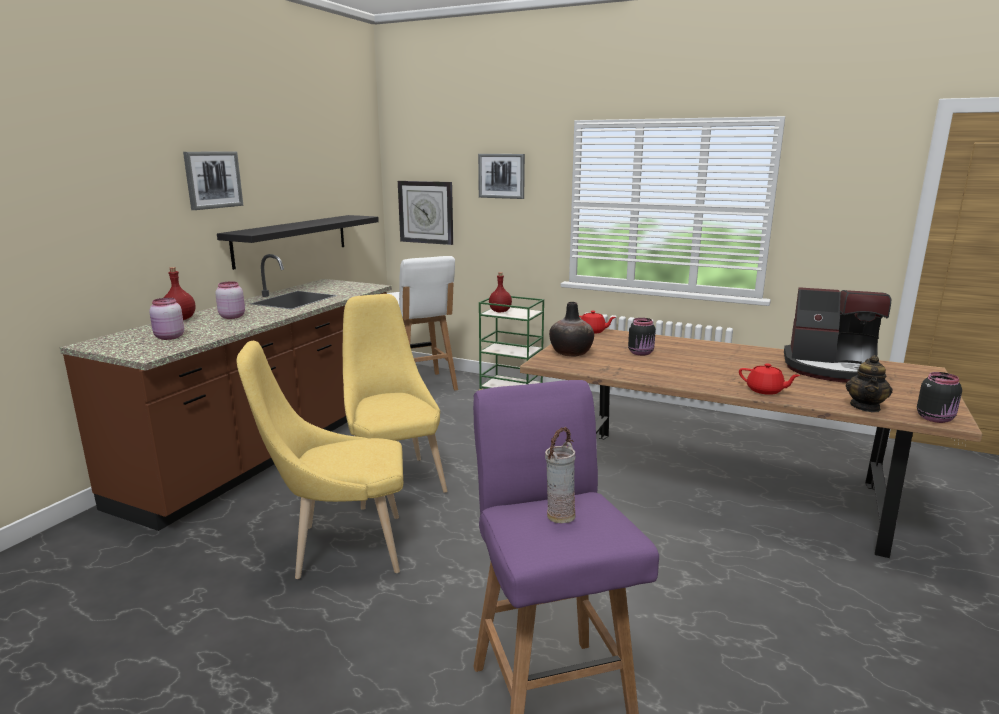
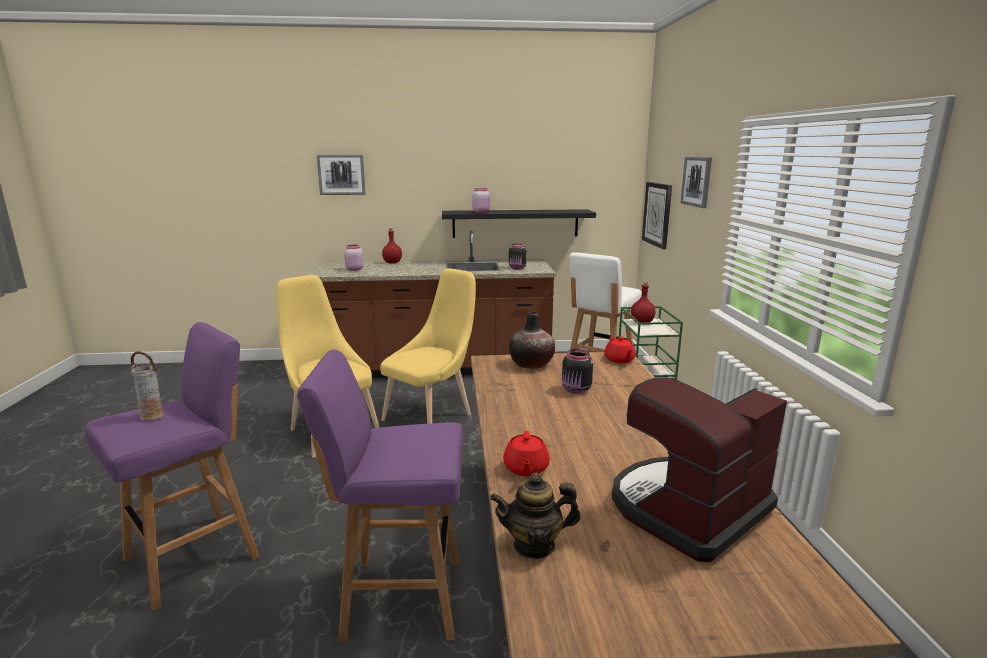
camera: 60 degrees right, 0 degrees up
picture [183,152,243,210] -> picture moved to [316,155,366,195]
pink jar [215,281,245,319] -> pink jar moved to [472,188,490,213]
coffee machine [784,287,891,383] -> coffee machine turned 60 degrees clockwise [612,377,787,562]
black jar [917,372,962,423] -> black jar moved to [509,244,527,269]
none -> purple stool [297,349,463,642]

